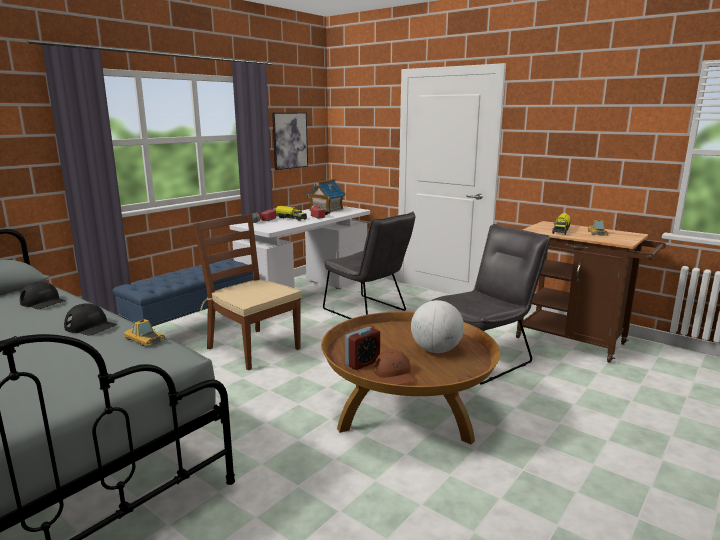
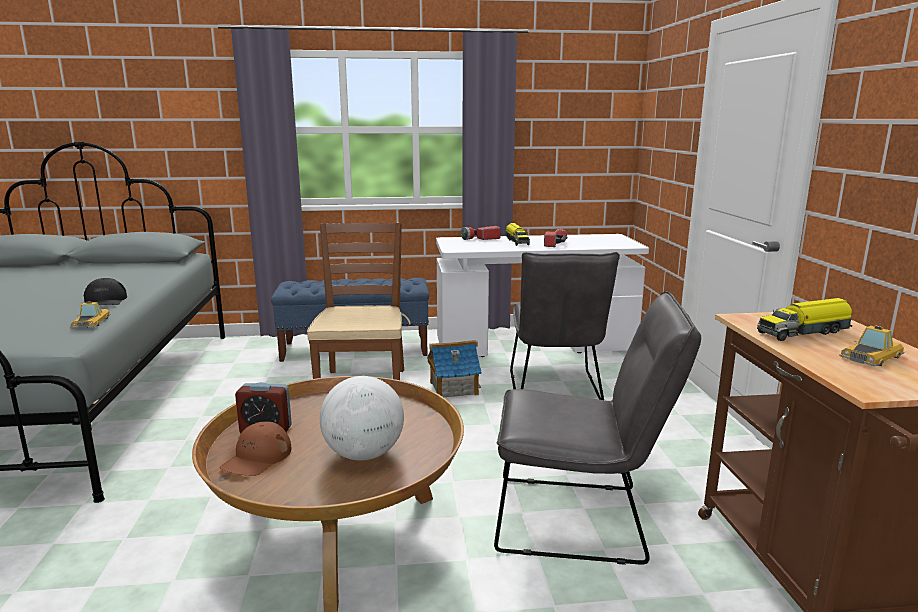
camera: 45 degrees right, 0 degrees up
black cap [20,282,66,309] -> none
picture [272,113,308,170] -> none
toy house [306,179,346,213] -> toy house moved to [427,340,481,397]

